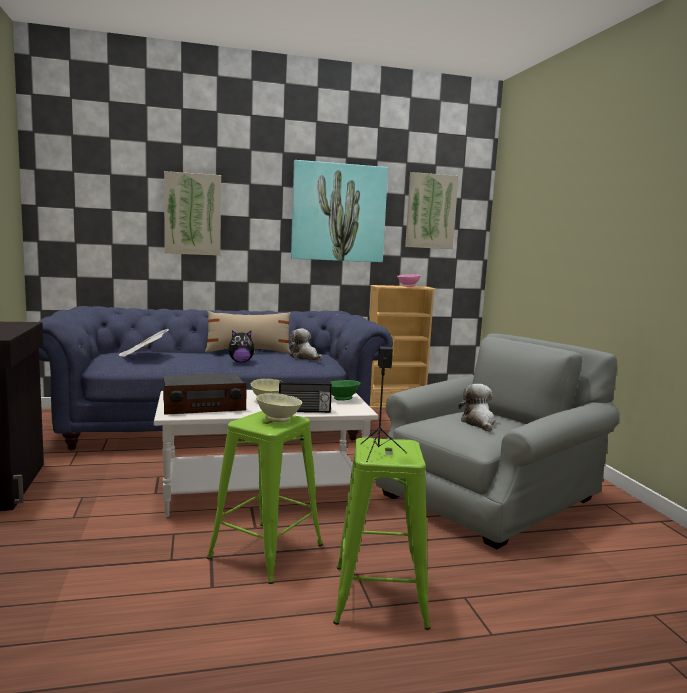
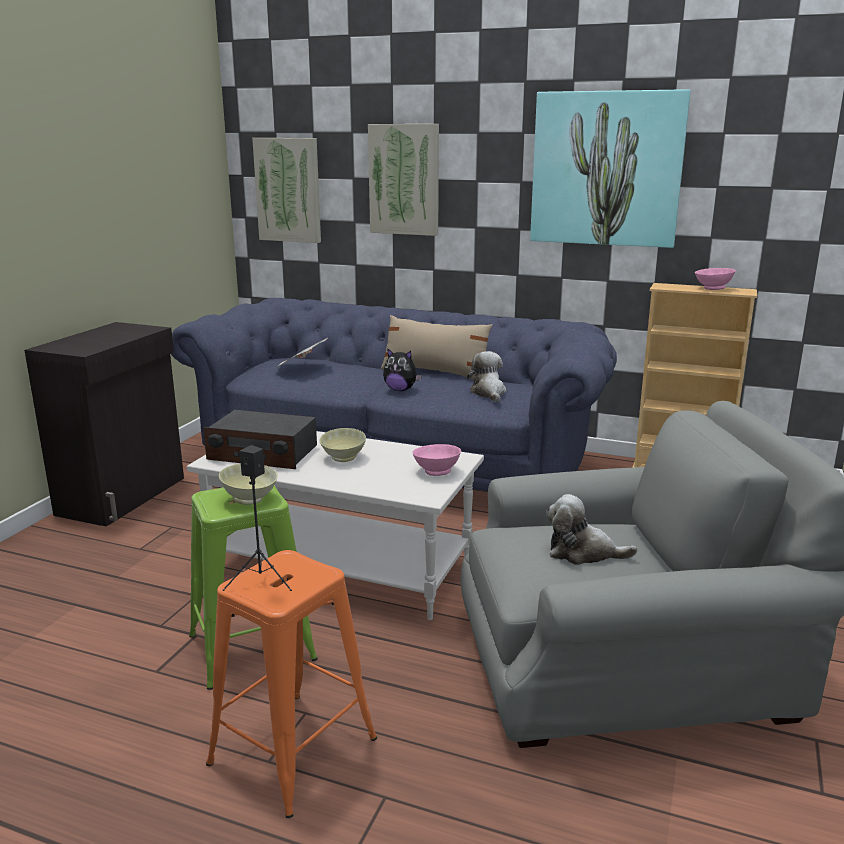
camera: 35 degrees right, 10 degrees up
radio [279,381,332,413] -> none
green bowl [331,380,360,401] -> pink bowl [413,444,461,476]
green stool [333,437,430,630] -> orange stool [206,550,377,818]
picture [405,172,459,249] -> picture moved to [252,138,321,243]
plush toy [459,384,496,432] -> plush toy turned 105 degrees counterclockwise [546,494,638,565]

